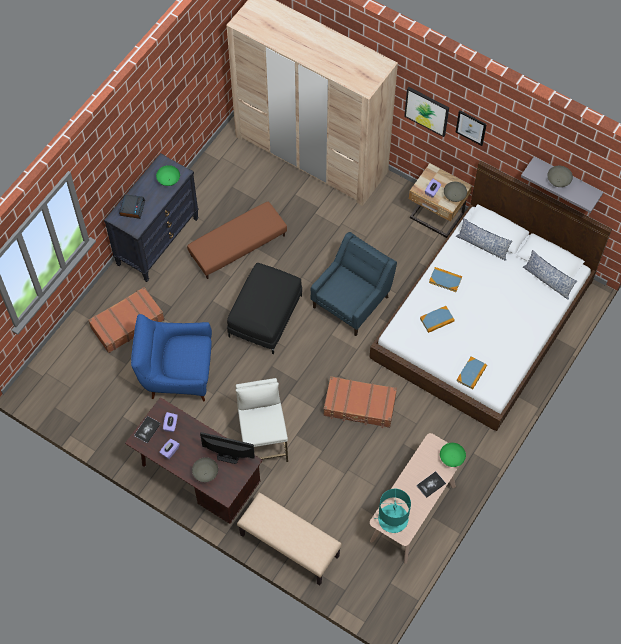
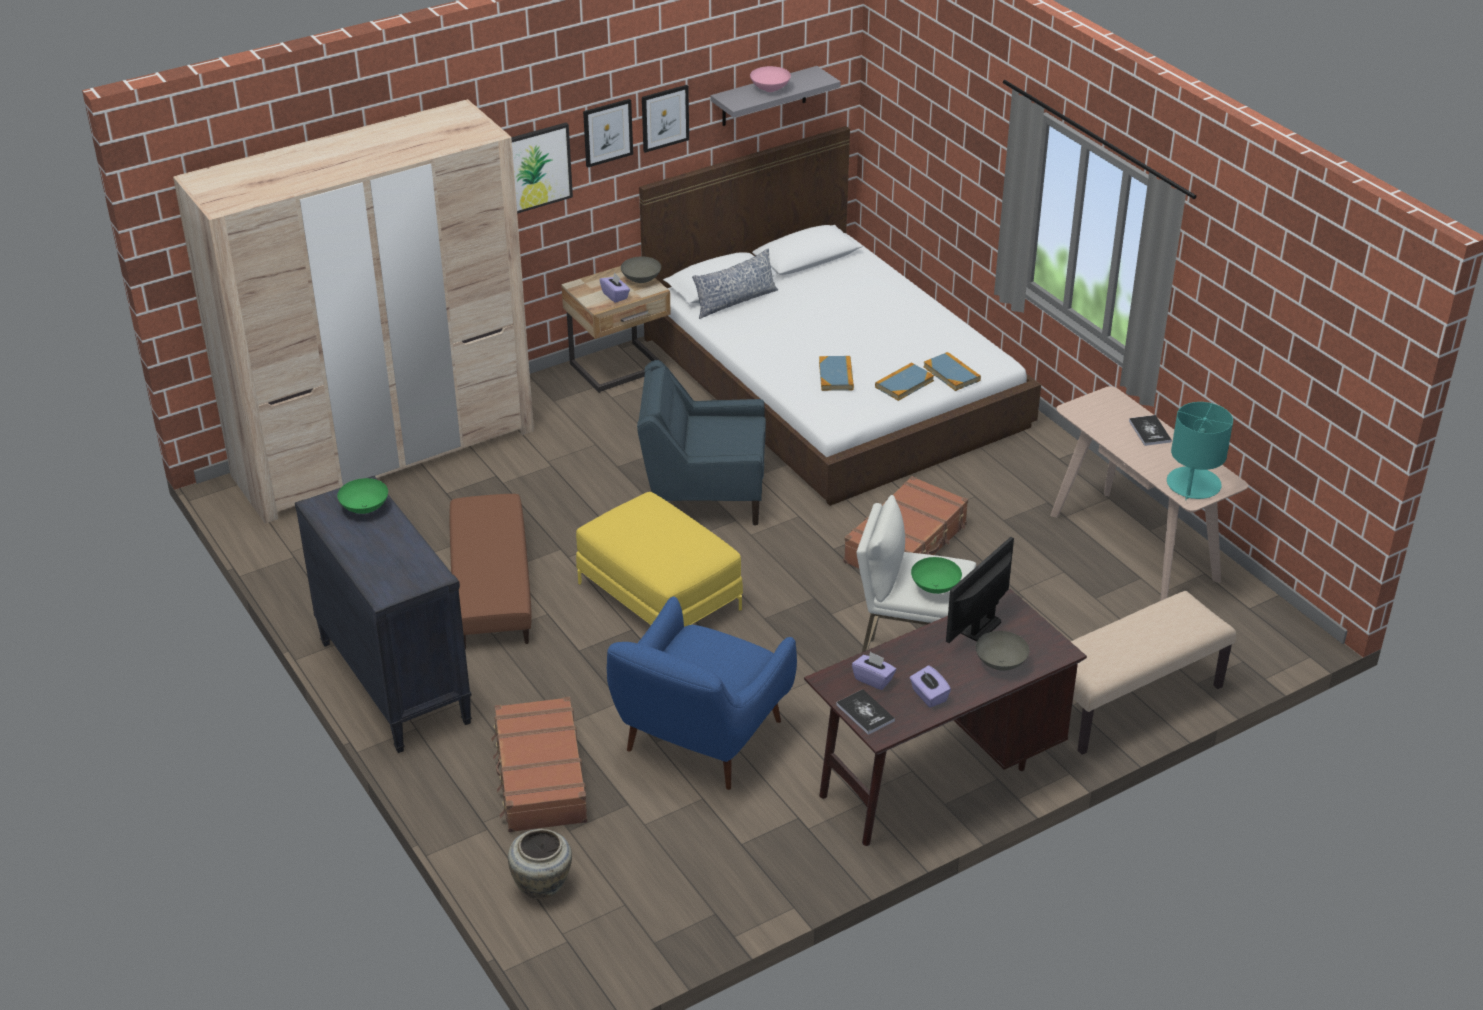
camera: 65 degrees left, 25 degrees down
alarm clock [119,194,145,219] -> none
black ottoman [227,263,302,354] -> yellow ottoman [576,492,743,627]
blue armchair [310,232,397,336] -> blue armchair turned 60 degrees counterclockwise [637,360,766,526]
book [429,267,462,292] -> book moved to [875,362,934,401]
green bowl [440,443,466,467] -> green bowl moved to [911,557,962,594]
pillow [523,250,578,300] -> none
grey bowl [547,166,573,187] -> pink bowl [750,66,791,92]
none -> beige vase [508,829,572,899]
none -> picture [642,85,689,153]

